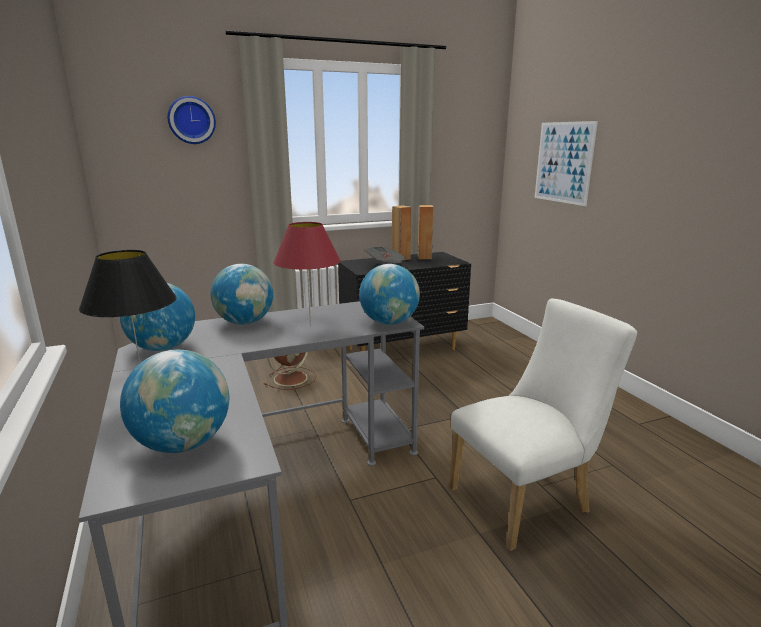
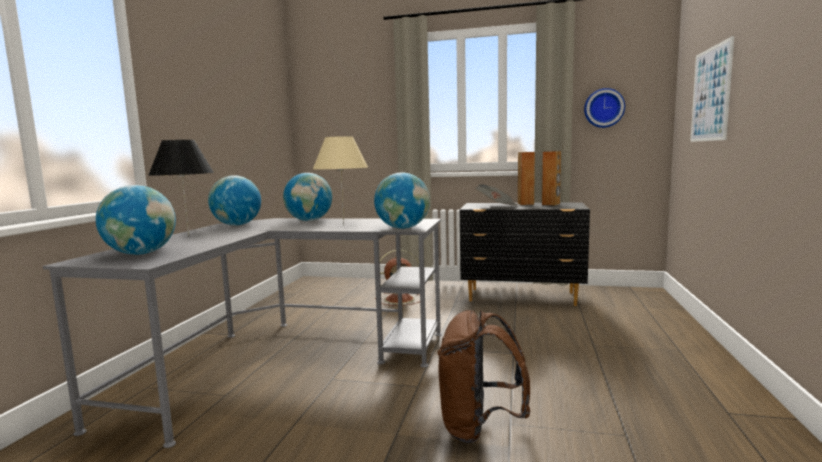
camera: 35 degrees right, 10 degrees down
wall clock [168,96,216,144] -> wall clock moved to [584,88,625,128]
red table lamp [274,222,341,326] -> beige table lamp [313,136,368,225]
white chair [449,299,637,551] -> brown backpack [437,310,531,443]

